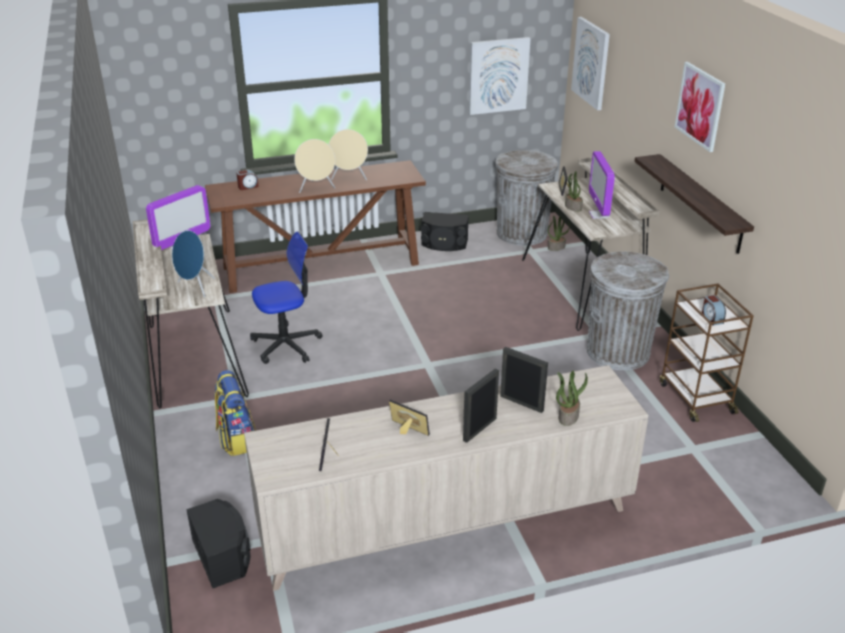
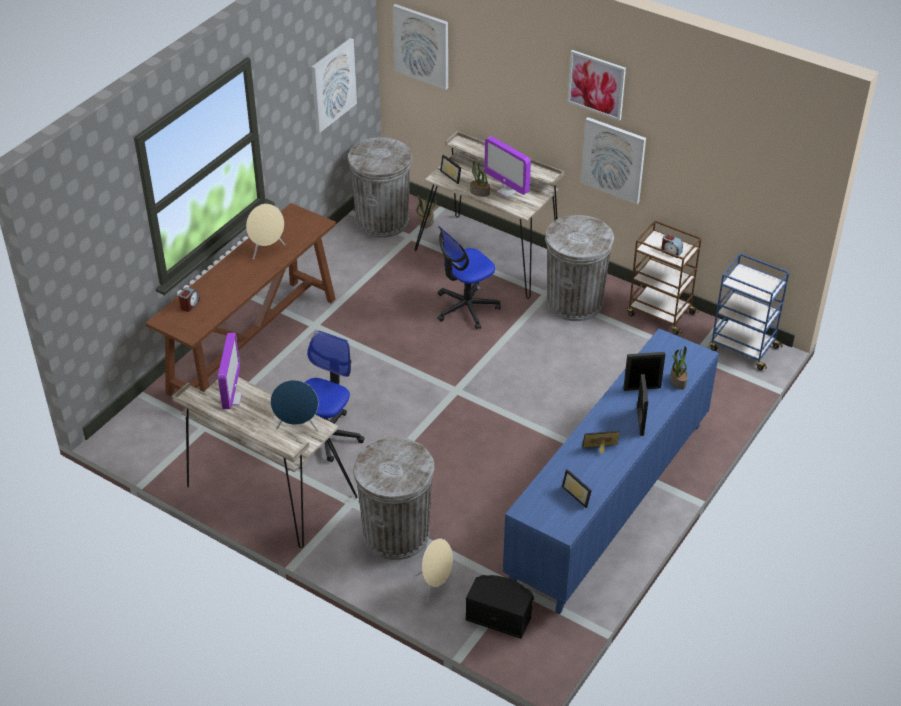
camera: 40 degrees left, 10 degrees up
backpack [215,370,256,456] -> grey trash can [353,437,435,560]
beige cabinet [244,365,649,591] -> blue cabinet [503,328,719,614]
beige speaker [294,139,335,193] -> beige speaker moved to [415,539,453,602]
black speaker [420,212,469,251] -> none
shelf [634,154,754,254] -> picture [581,117,646,204]
none -> office chair [437,226,501,330]
none -> blue cart [710,253,789,370]

